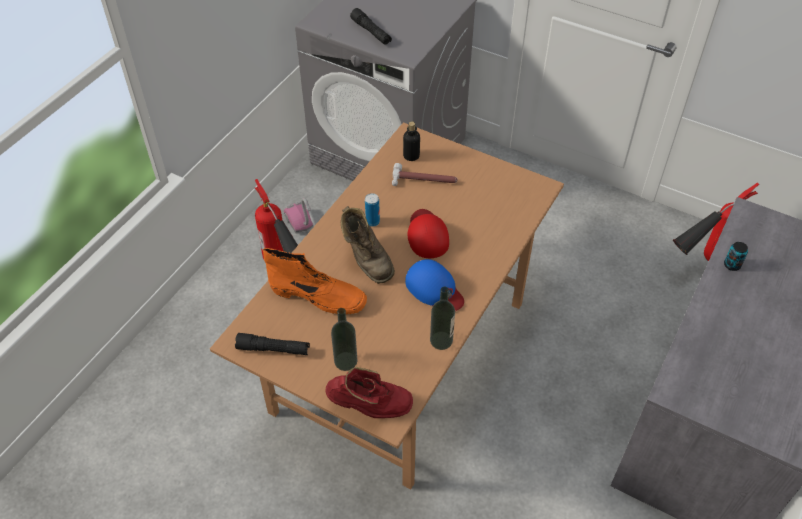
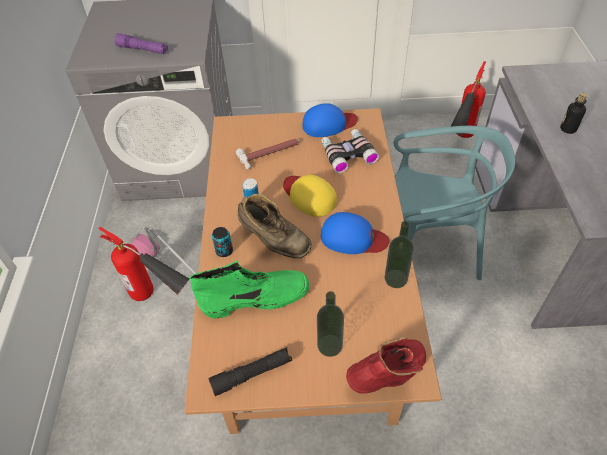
camera: 30 degrees left, 0 degrees up
orange boot [263,248,367,314] -> green boot [190,261,309,318]
black flashlight [350,8,392,45] -> purple flashlight [114,33,168,54]
bottle [403,121,420,161] -> bottle moved to [560,93,587,134]
red cap [407,209,449,258] -> yellow cap [283,175,337,217]
can [724,242,748,271] -> can moved to [212,227,233,257]
none -> blue cap [302,103,358,137]
none -> binoculars [321,129,379,173]
none -> turquoise chair [394,126,515,280]

